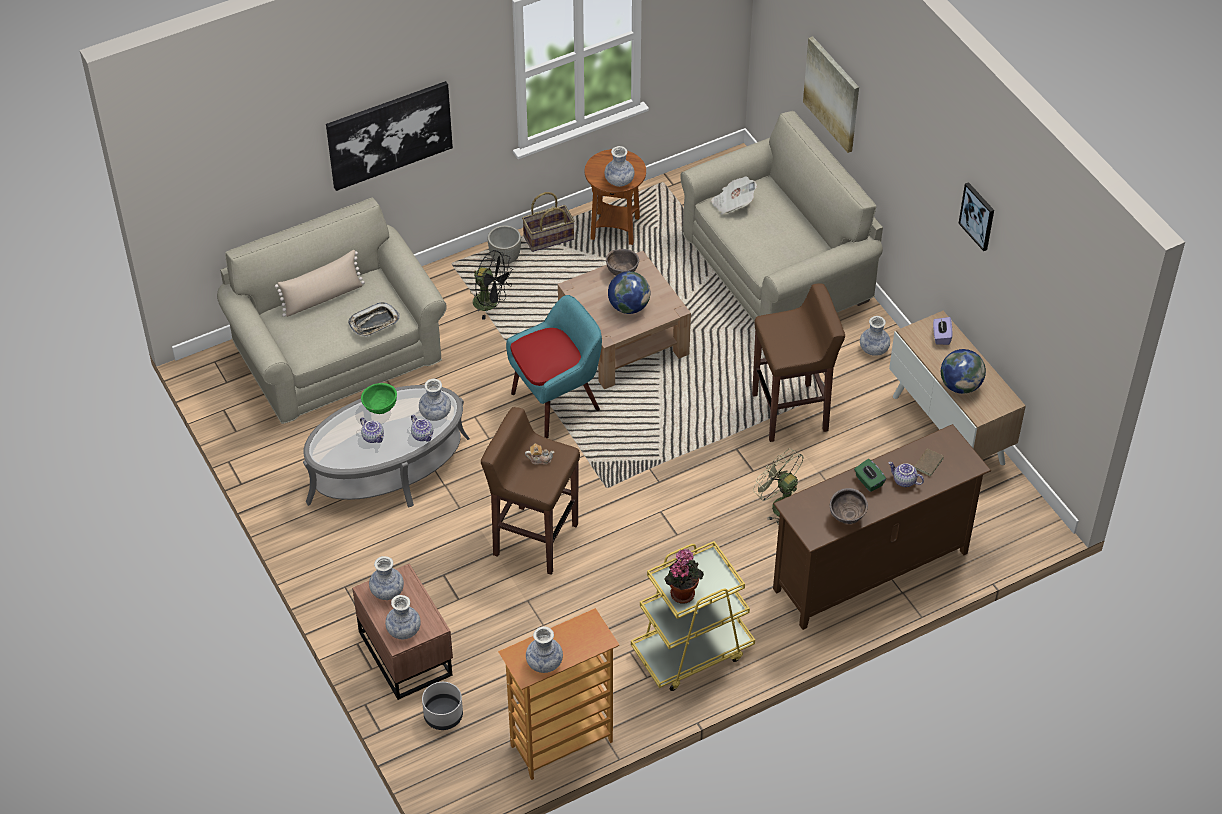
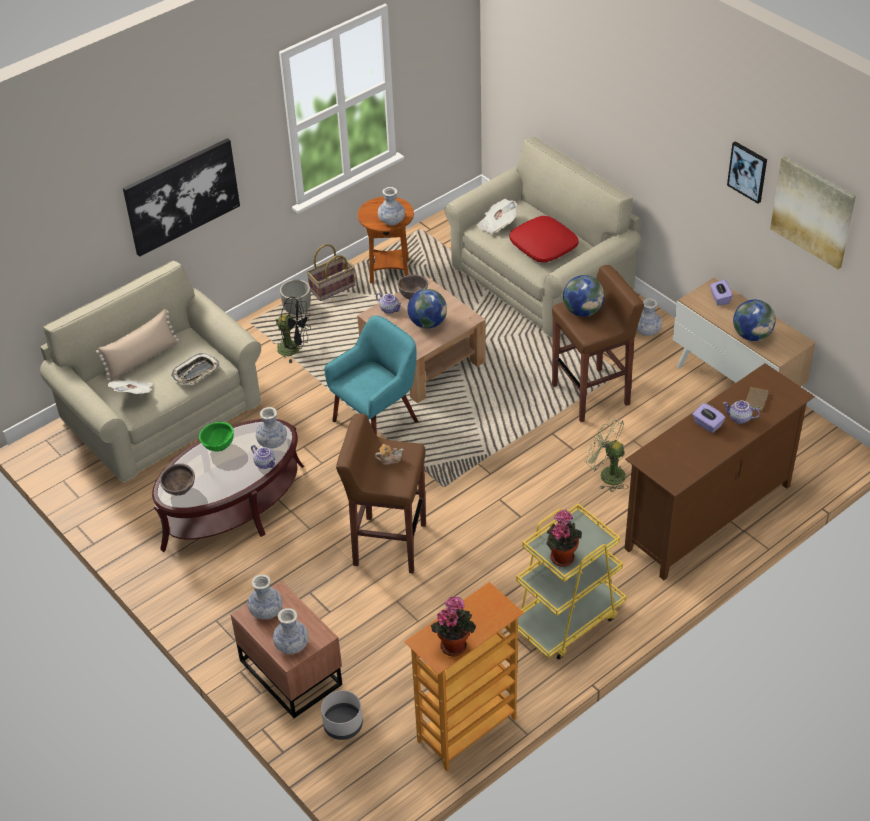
camera: 10 degrees left, 5 degrees down
grey coffee table [303,385,470,507] -> brown coffee table [152,419,304,552]
teapot [360,417,384,443] -> teapot moved to [376,293,402,314]
red pillow [510,328,581,386] -> red pillow moved to [510,216,579,262]
vase [526,627,563,673] -> potted plant [431,596,476,656]
picture [803,36,859,153] -> picture moved to [770,156,856,269]
brown bowl [830,488,868,524] -> brown bowl moved to [160,463,195,496]
green tissue box [854,459,886,492] -> purple tissue box [692,403,725,433]
none -> newspaper [108,379,153,394]
none -> globe [563,275,605,317]

